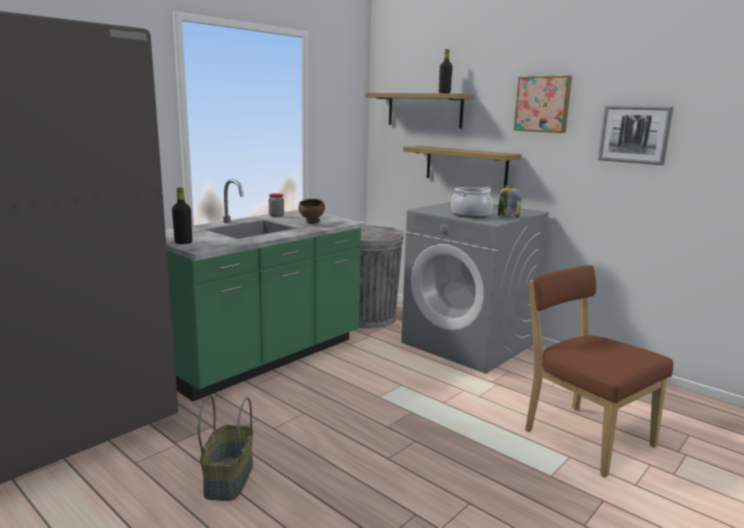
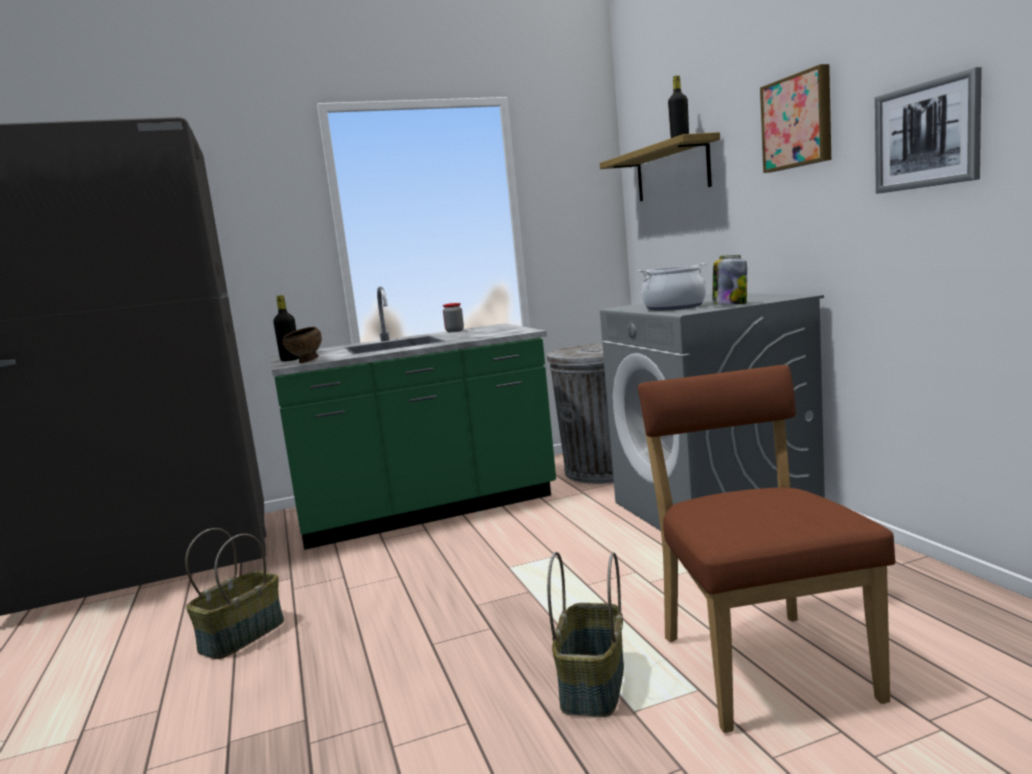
camera: 30 degrees right, 5 degrees down
brown bowl [298,199,325,224] -> brown bowl moved to [282,327,322,363]
shelf [403,146,521,188] -> none
none -> basket [547,552,624,717]

